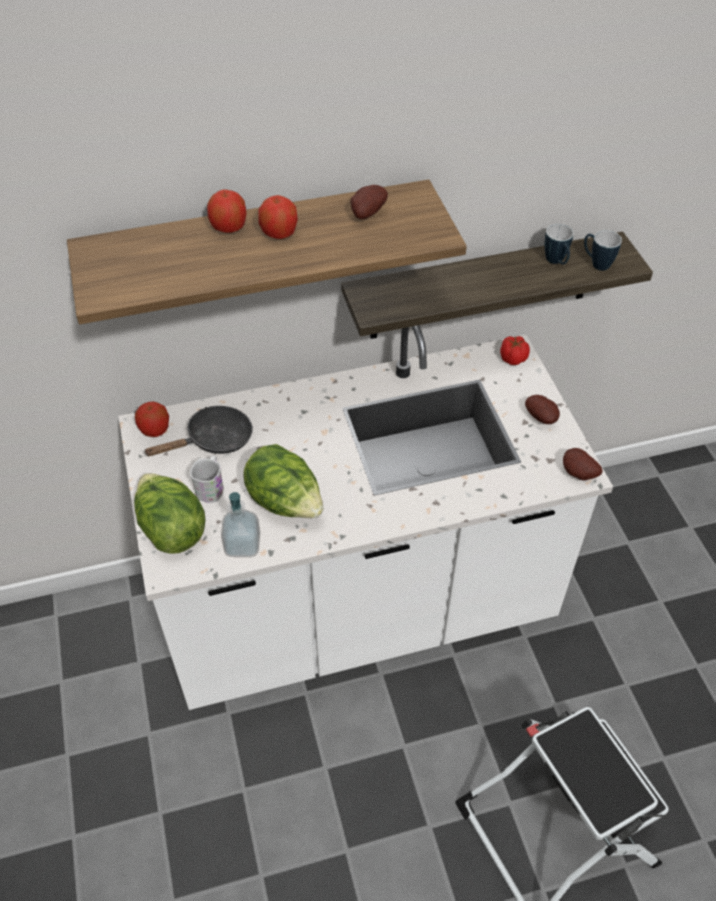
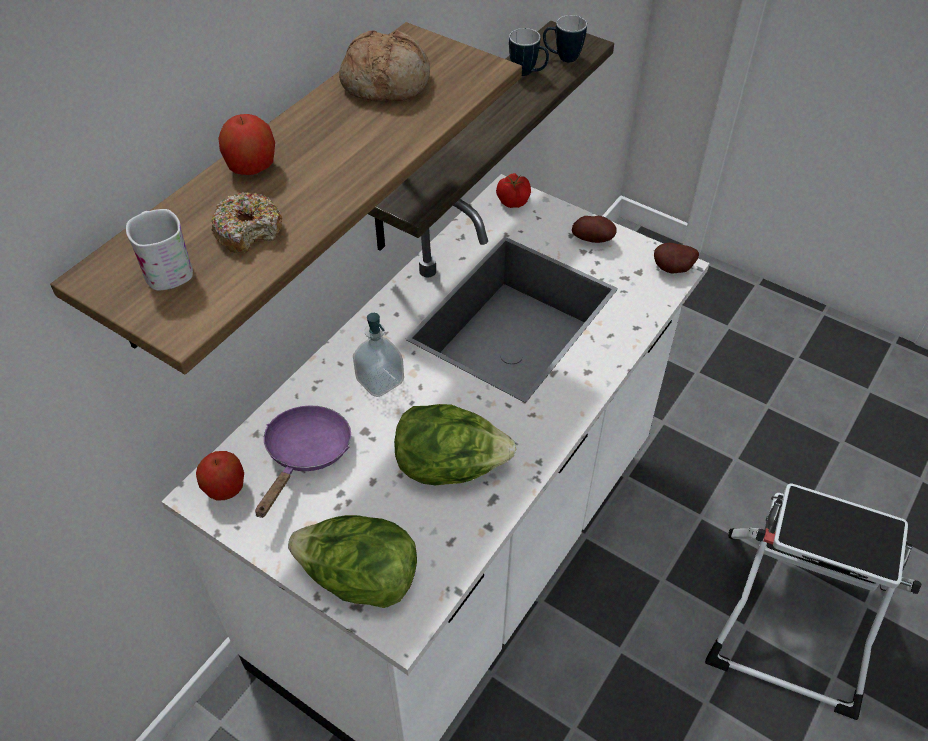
camera: 40 degrees left, 0 degrees up
black frying pan [144,406,253,456] -> purple frying pan [255,405,351,518]
white mug [190,456,224,503] -> white mug moved to [126,209,193,290]
soap dispenser [221,492,260,557] -> soap dispenser moved to [353,313,404,397]
apple [258,195,298,239] -> none
potato [350,185,388,220] -> bread [339,30,430,101]
none -> donut [211,192,282,253]

